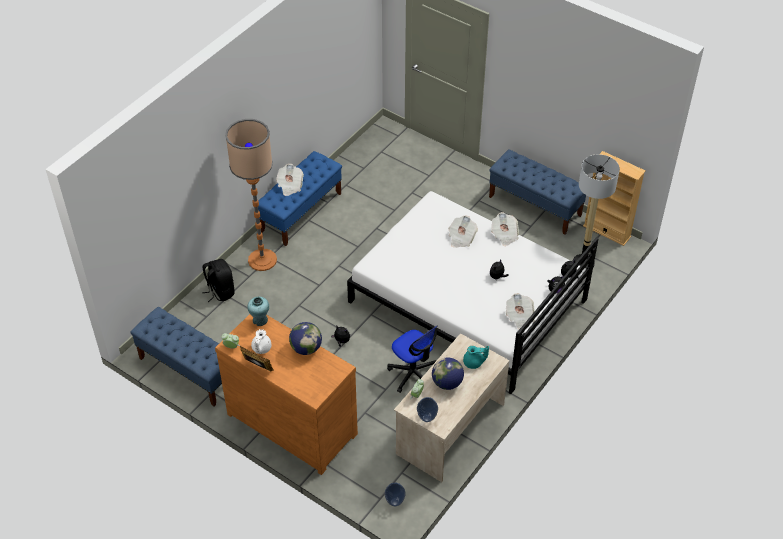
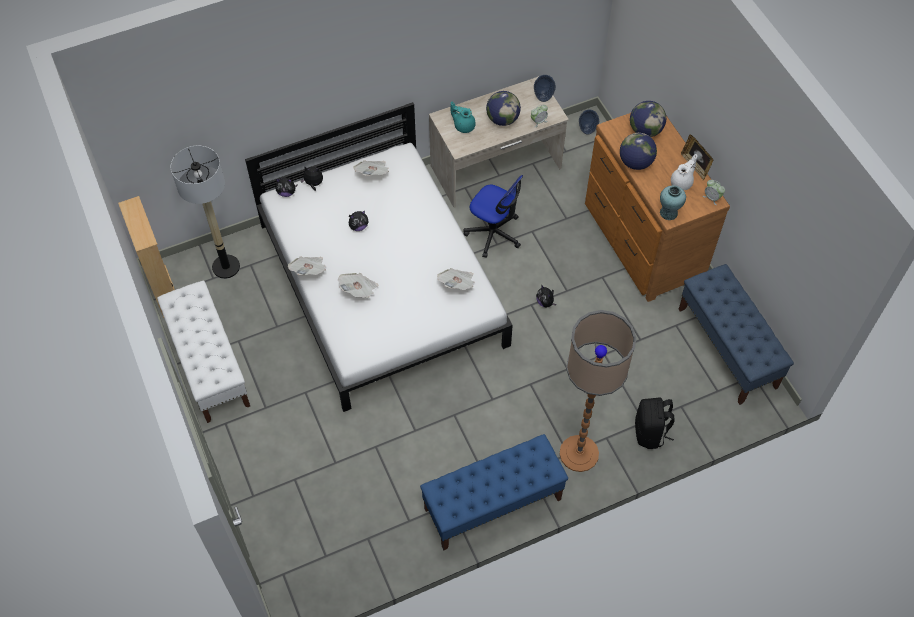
camera: 150 degrees left, 10 degrees up
newspaper [276,164,304,196] -> newspaper moved to [437,268,474,290]
office chair [387,326,437,393] -> office chair turned 135 degrees clockwise [463,175,523,258]
blue bench [489,149,586,235] -> white bench [157,281,250,423]
none -> globe [630,101,666,137]

